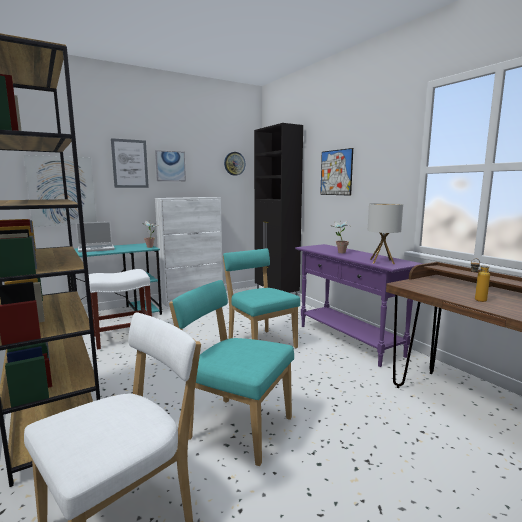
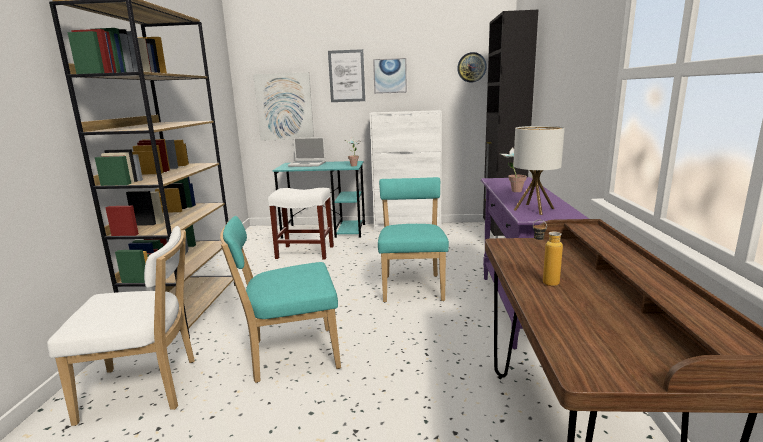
camera: 35 degrees right, 5 degrees up
turquoise chair [169,280,294,466] -> turquoise chair turned 75 degrees counterclockwise [220,216,341,383]
picture [320,148,353,196] -> none

